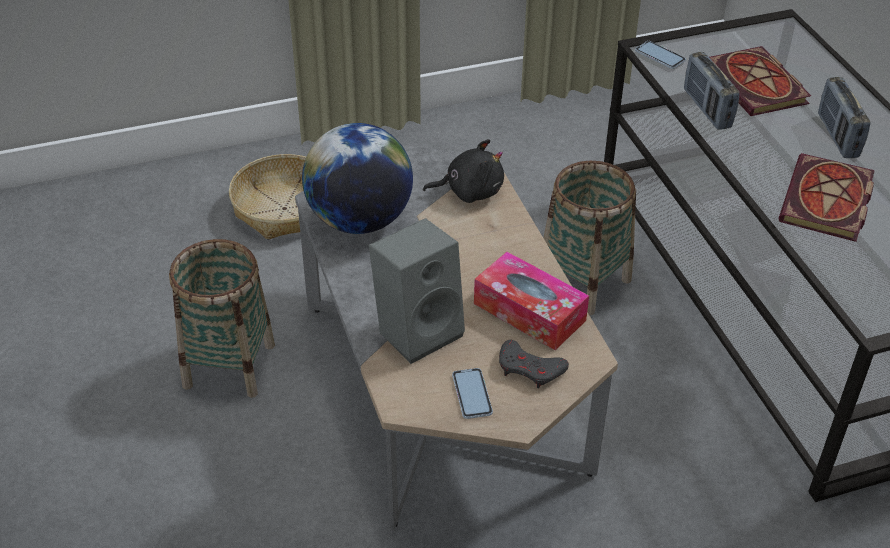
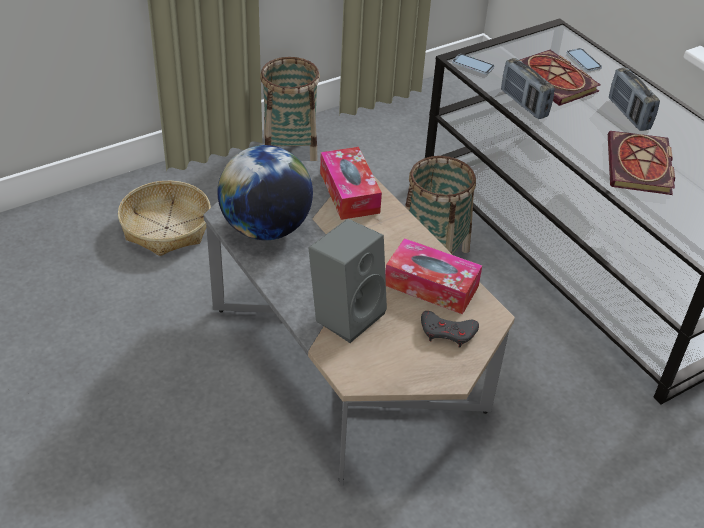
camera: 15 degrees left, 0 degrees up
basket [169,239,275,398] -> basket moved to [260,57,320,161]
black plush toy [423,139,504,203] -> tissue box [320,147,382,220]
phone [452,368,493,419] -> phone moved to [567,48,602,72]

